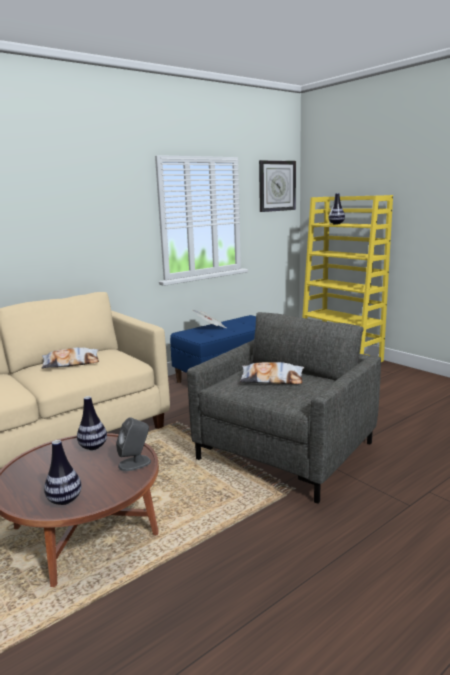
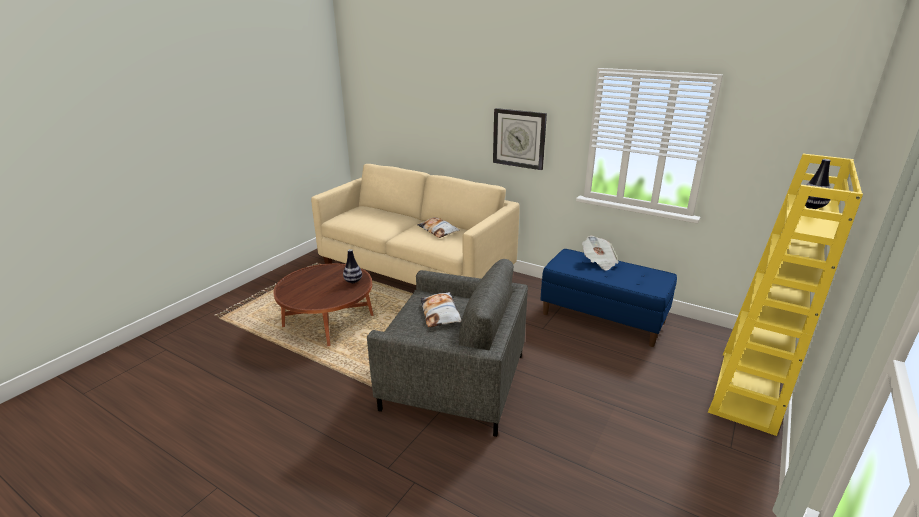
camera: 70 degrees right, 10 degrees up
vase [44,440,81,505] -> none
grey speaker [116,417,151,471] -> none
wall clock [259,160,296,212] -> wall clock moved to [493,108,547,170]

